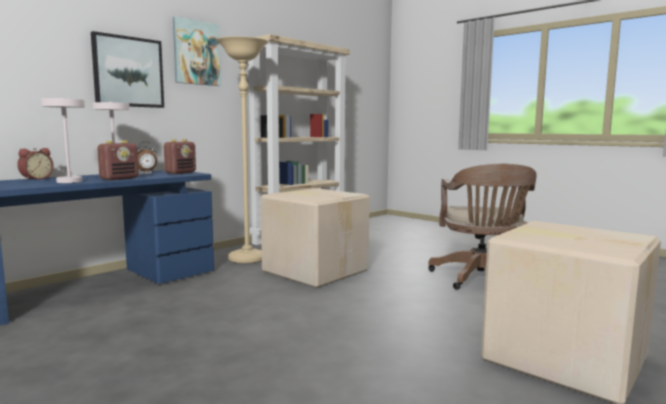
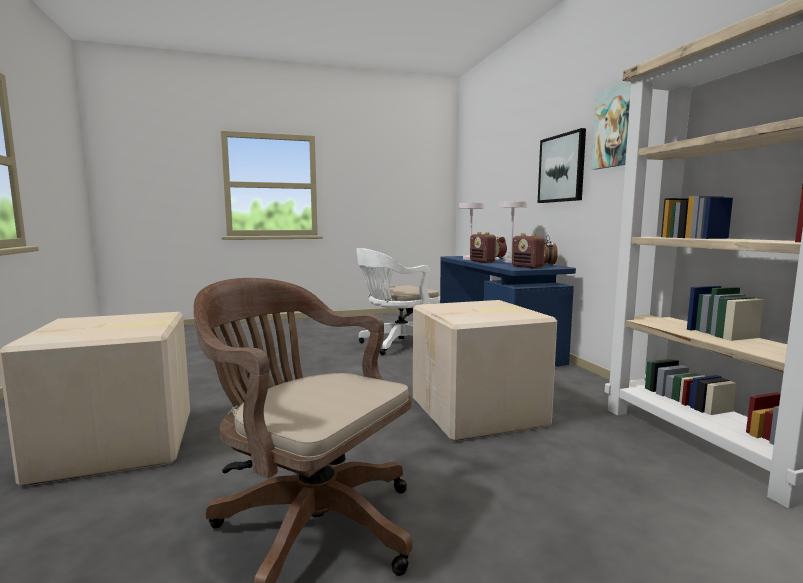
camera: 120 degrees right, 0 degrees up
beige floor lamp [216,36,268,264] -> none
none -> white office chair [356,248,440,355]

